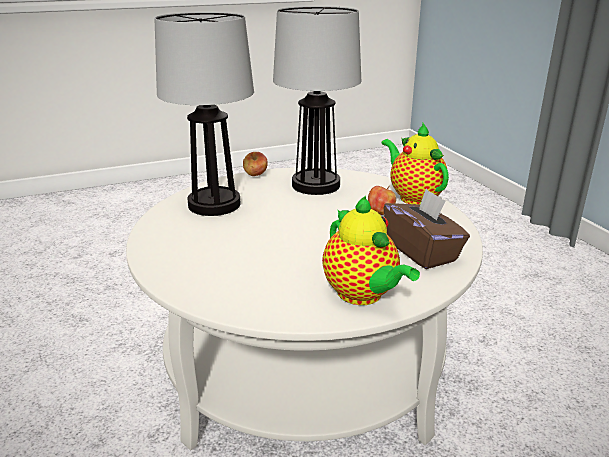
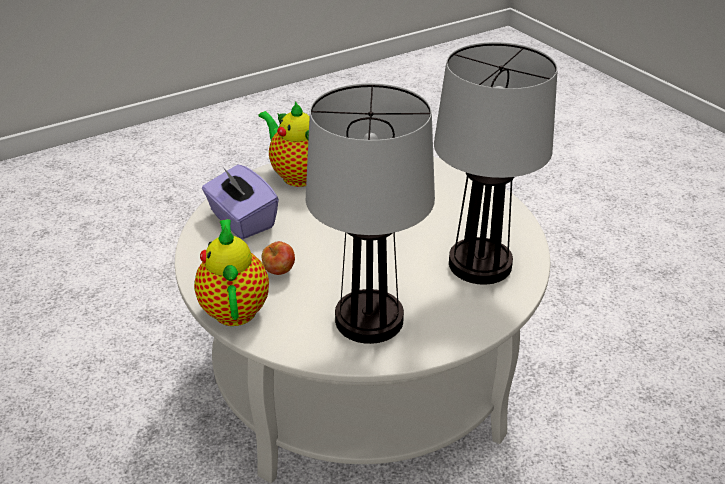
camera: 170 degrees right, 10 degrees up
apple [243,152,268,176] -> none
teapot [381,123,449,204] -> teapot turned 150 degrees counterclockwise [194,219,269,326]
brown tissue box [384,188,470,269] -> purple tissue box [202,165,279,239]

